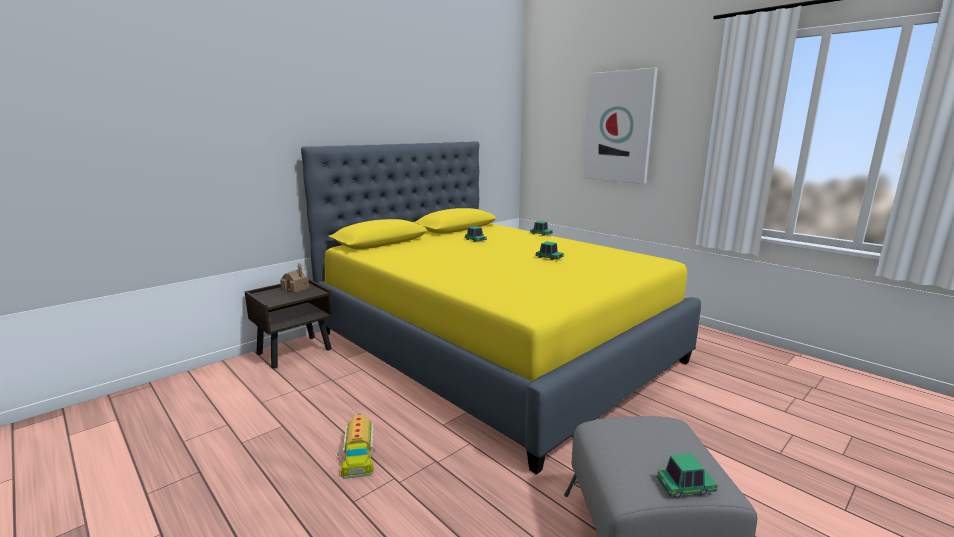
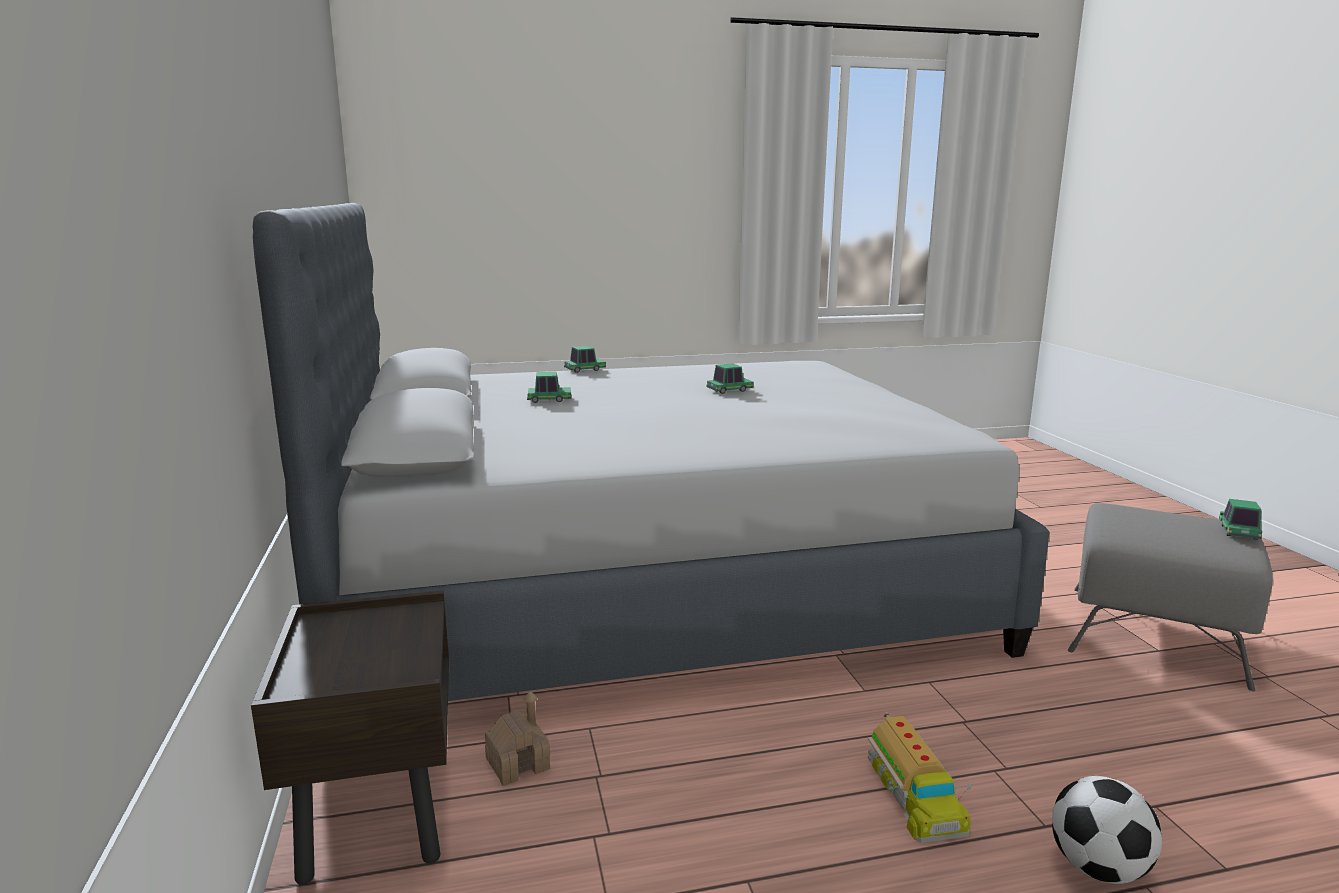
camera: 60 degrees left, 0 degrees up
toy house [280,263,309,293] -> toy house moved to [485,691,550,786]
yellow bed [301,141,701,475] -> grey bed [252,203,1049,701]
toy truck [337,413,375,479] -> toy truck turned 60 degrees clockwise [867,712,971,843]
picture [584,68,658,184] -> none
none -> football [1052,776,1162,884]

